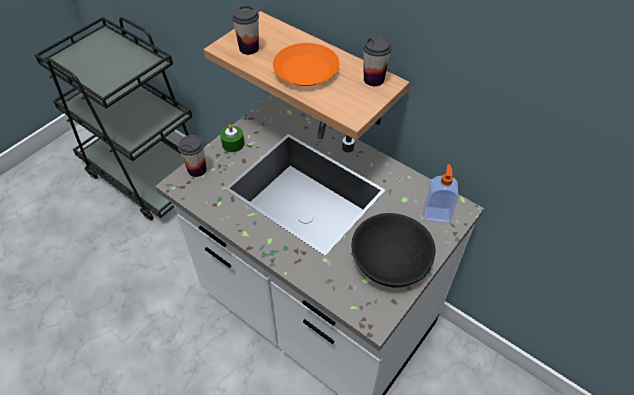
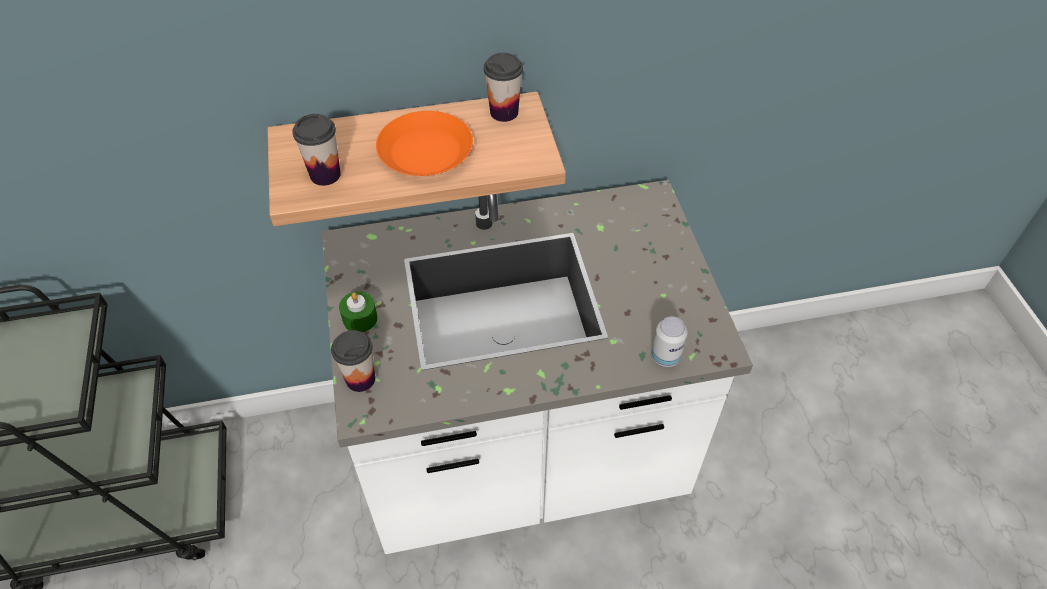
camera: 50 degrees left, 0 degrees up
black bowl [352,213,435,288] -> none
soap dispenser [424,164,458,223] -> none
none -> can [651,316,687,367]

